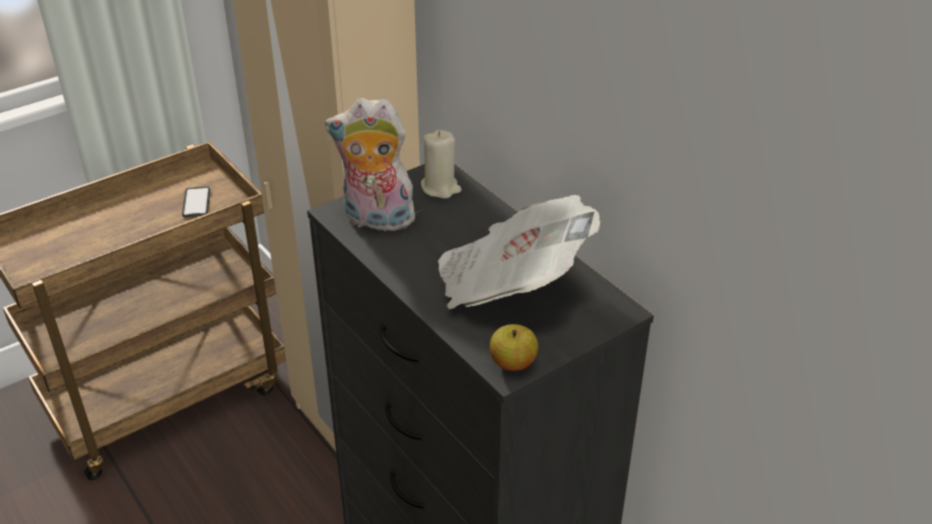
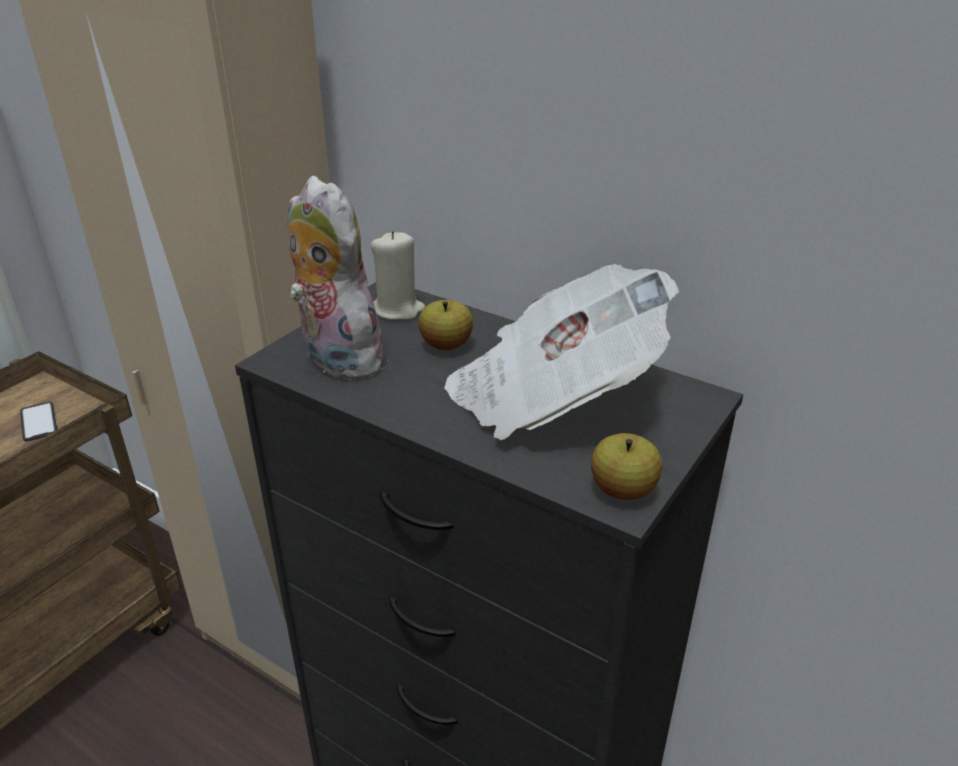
camera: 20 degrees left, 5 degrees down
plush toy [325,98,419,231] -> plush toy turned 60 degrees clockwise [288,176,388,380]
none -> apple [418,300,473,350]

